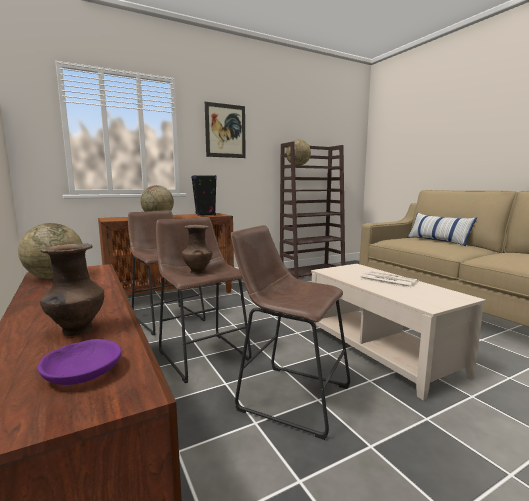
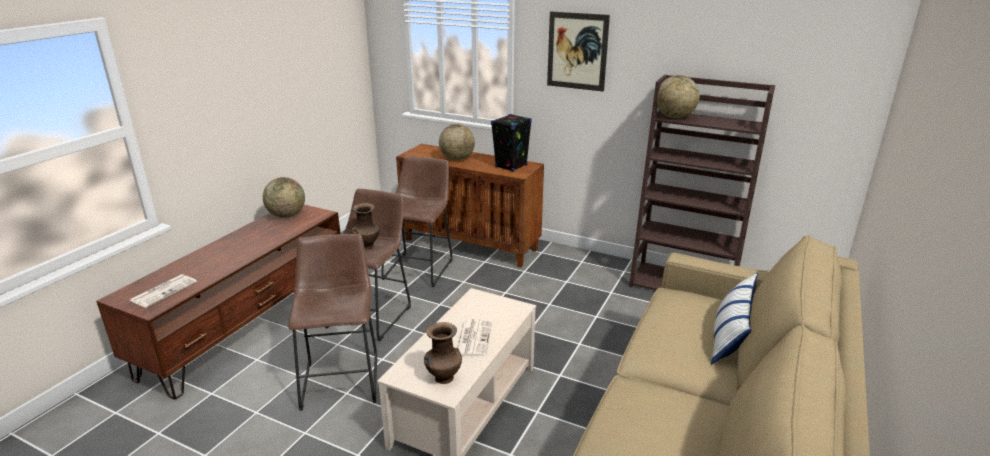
camera: 55 degrees right, 15 degrees up
purple bowl [38,339,121,385] -> newspaper [129,274,197,308]
brown vase [40,243,104,336] -> brown vase moved to [424,322,462,384]

